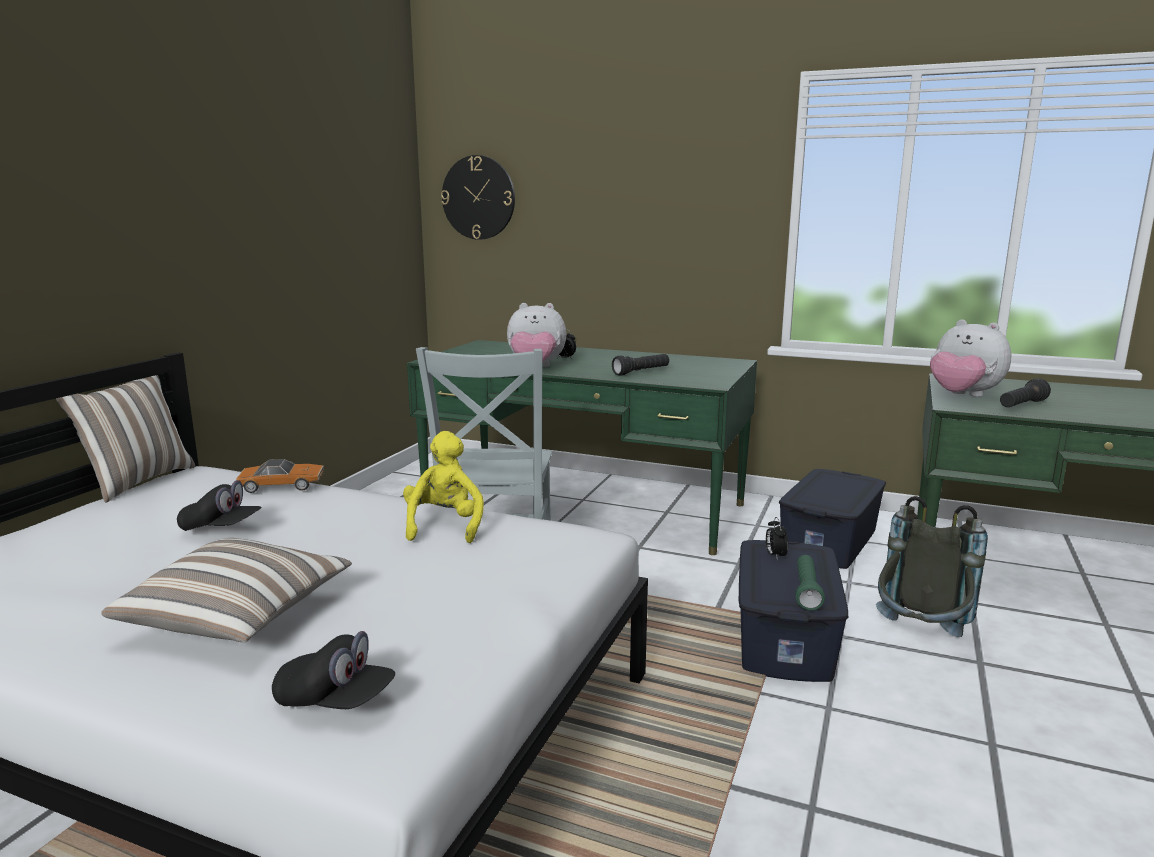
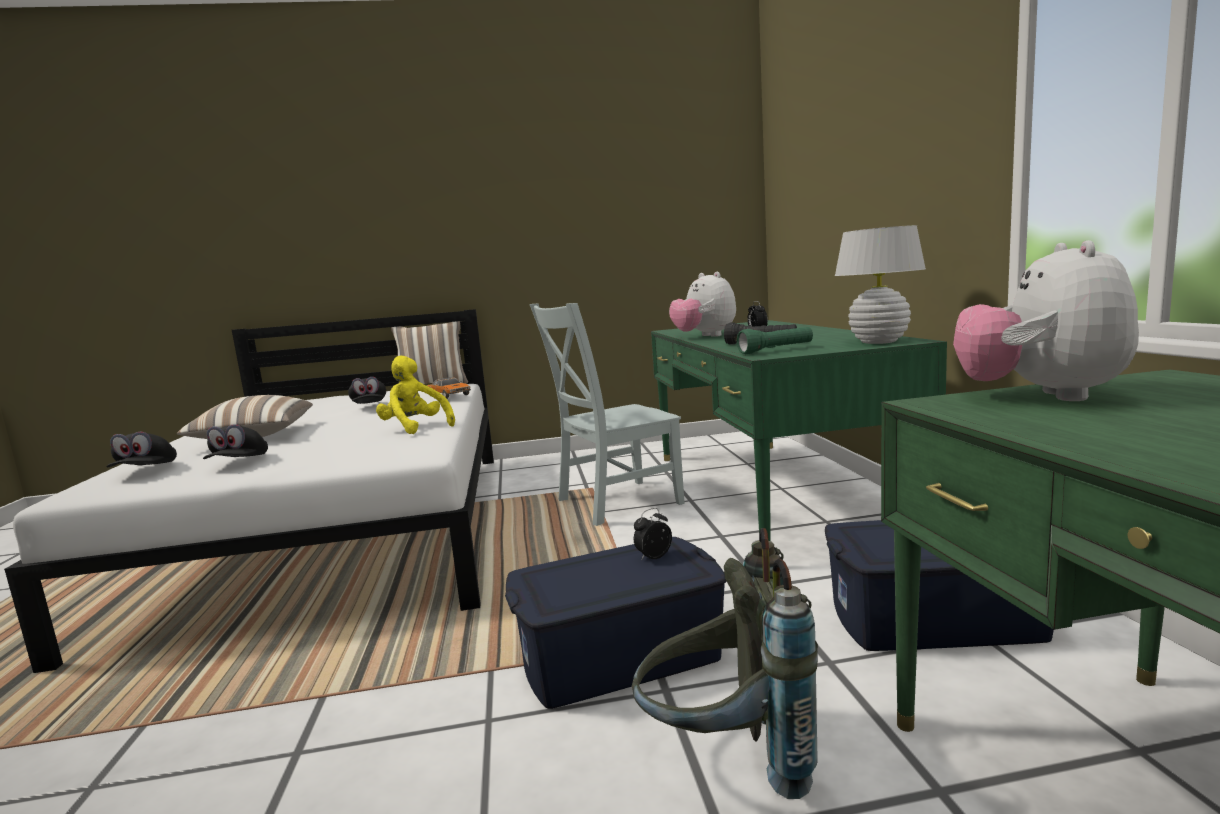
camera: 60 degrees right, 5 degrees down
yellow plush toy [403,431,484,543] -> yellow plush toy turned 105 degrees counterclockwise [376,355,455,434]
wall clock [441,155,515,240] -> none
green flashlight [795,555,825,610] -> green flashlight moved to [737,327,813,354]
black flashlight [1000,378,1051,407] -> none
none -> black cap [203,424,268,459]
none -> white table lamp [835,225,926,344]

